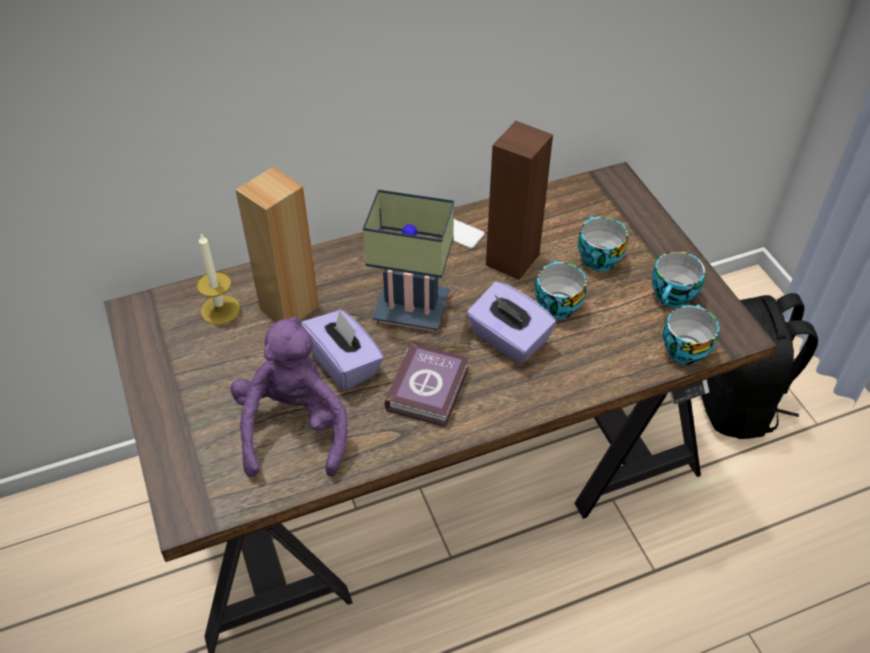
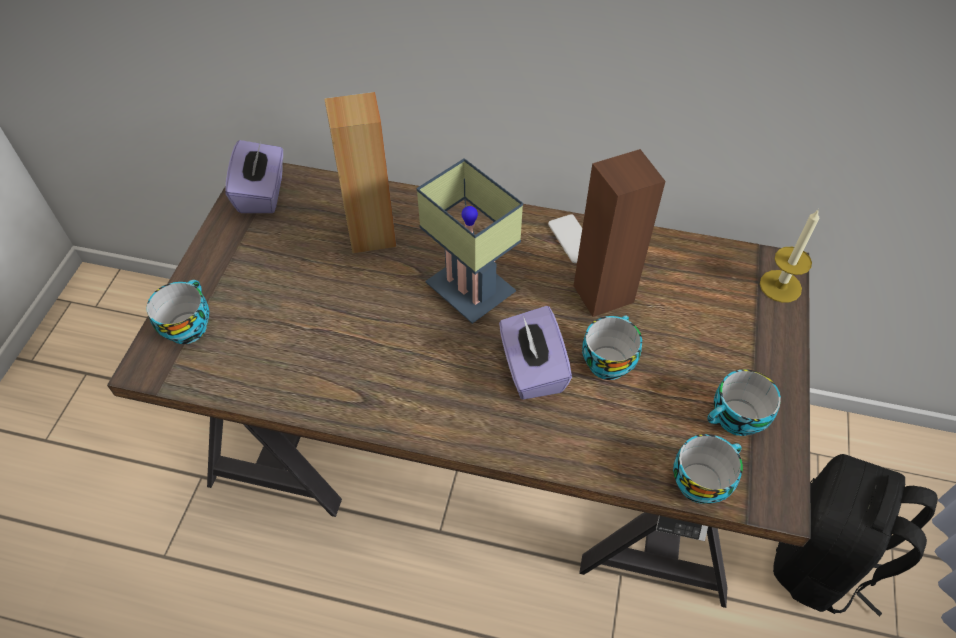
camera: 35 degrees right, 5 degrees up
candle [197,233,240,325] -> candle moved to [760,209,819,303]
purple plush toy [230,316,348,477] -> none
purple tissue box [300,309,384,391] -> purple tissue box moved to [225,140,283,213]
book [384,342,469,427] -> none
cup [578,216,628,271] -> cup moved to [146,280,209,344]

